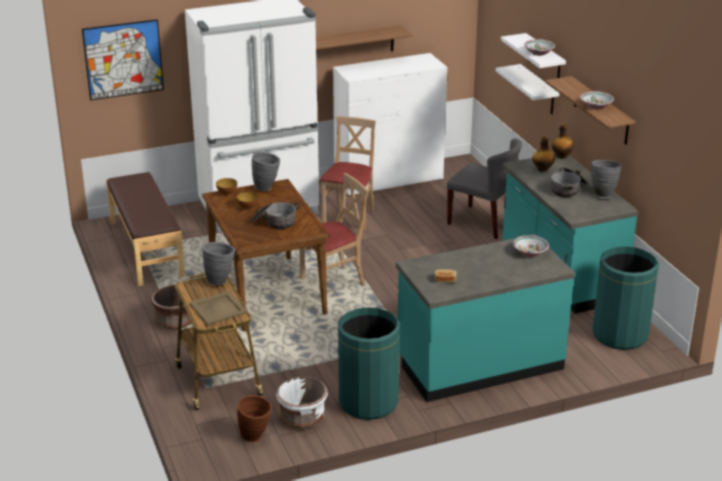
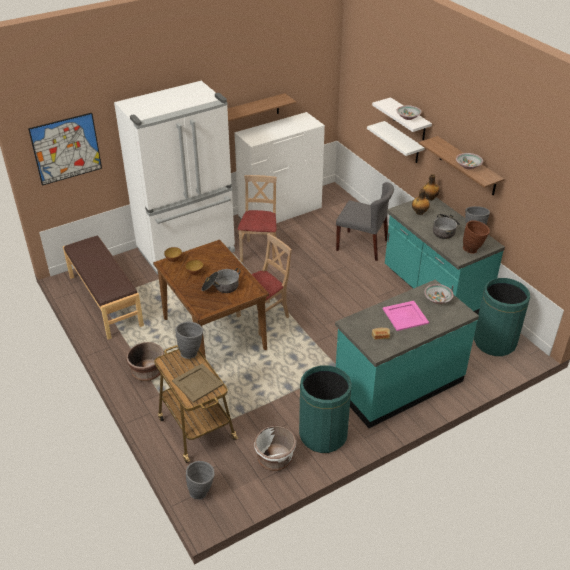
camera: 10 degrees left, 10 degrees up
brown vase [237,395,272,443] -> brown vase moved to [463,220,490,254]
grey vase [252,152,280,191] -> grey vase moved to [186,461,214,499]
none -> pink tray [383,301,429,331]

